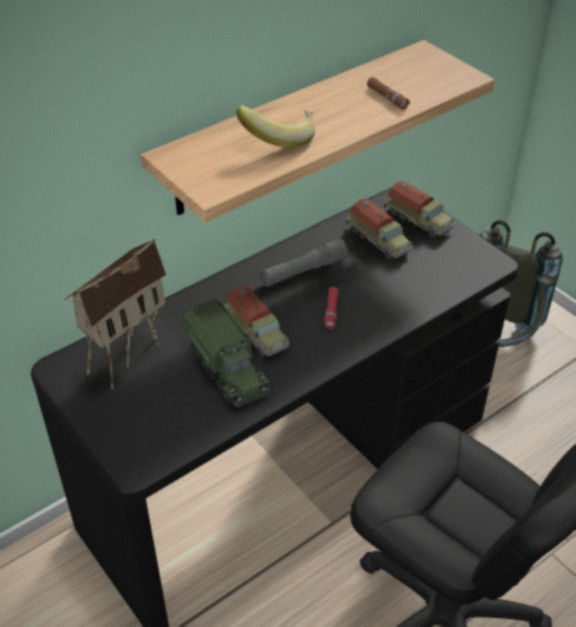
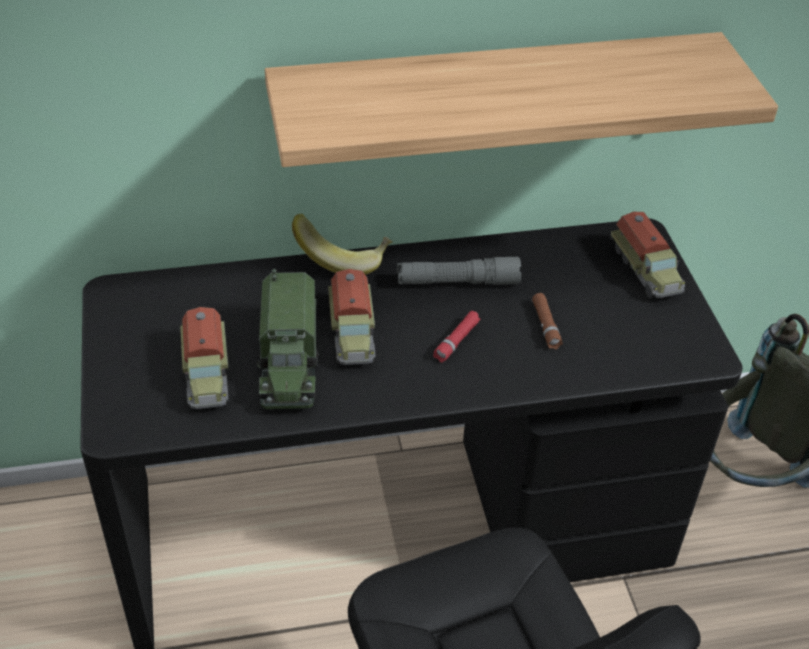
camera: 25 degrees right, 0 degrees up
toy house [64,238,166,390] -> none
banana [236,105,315,148] -> banana moved to [292,214,392,275]
toy truck [346,198,413,260] -> toy truck moved to [180,307,229,409]
brown flashlight [367,77,410,110] -> brown flashlight moved to [532,293,563,350]

